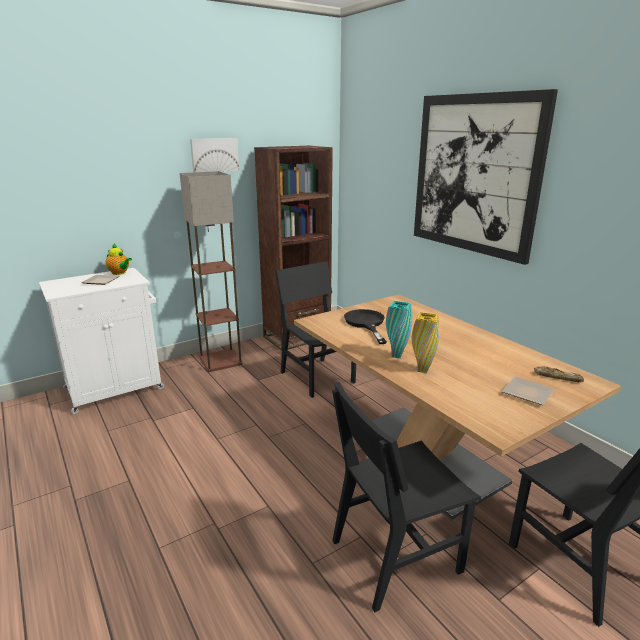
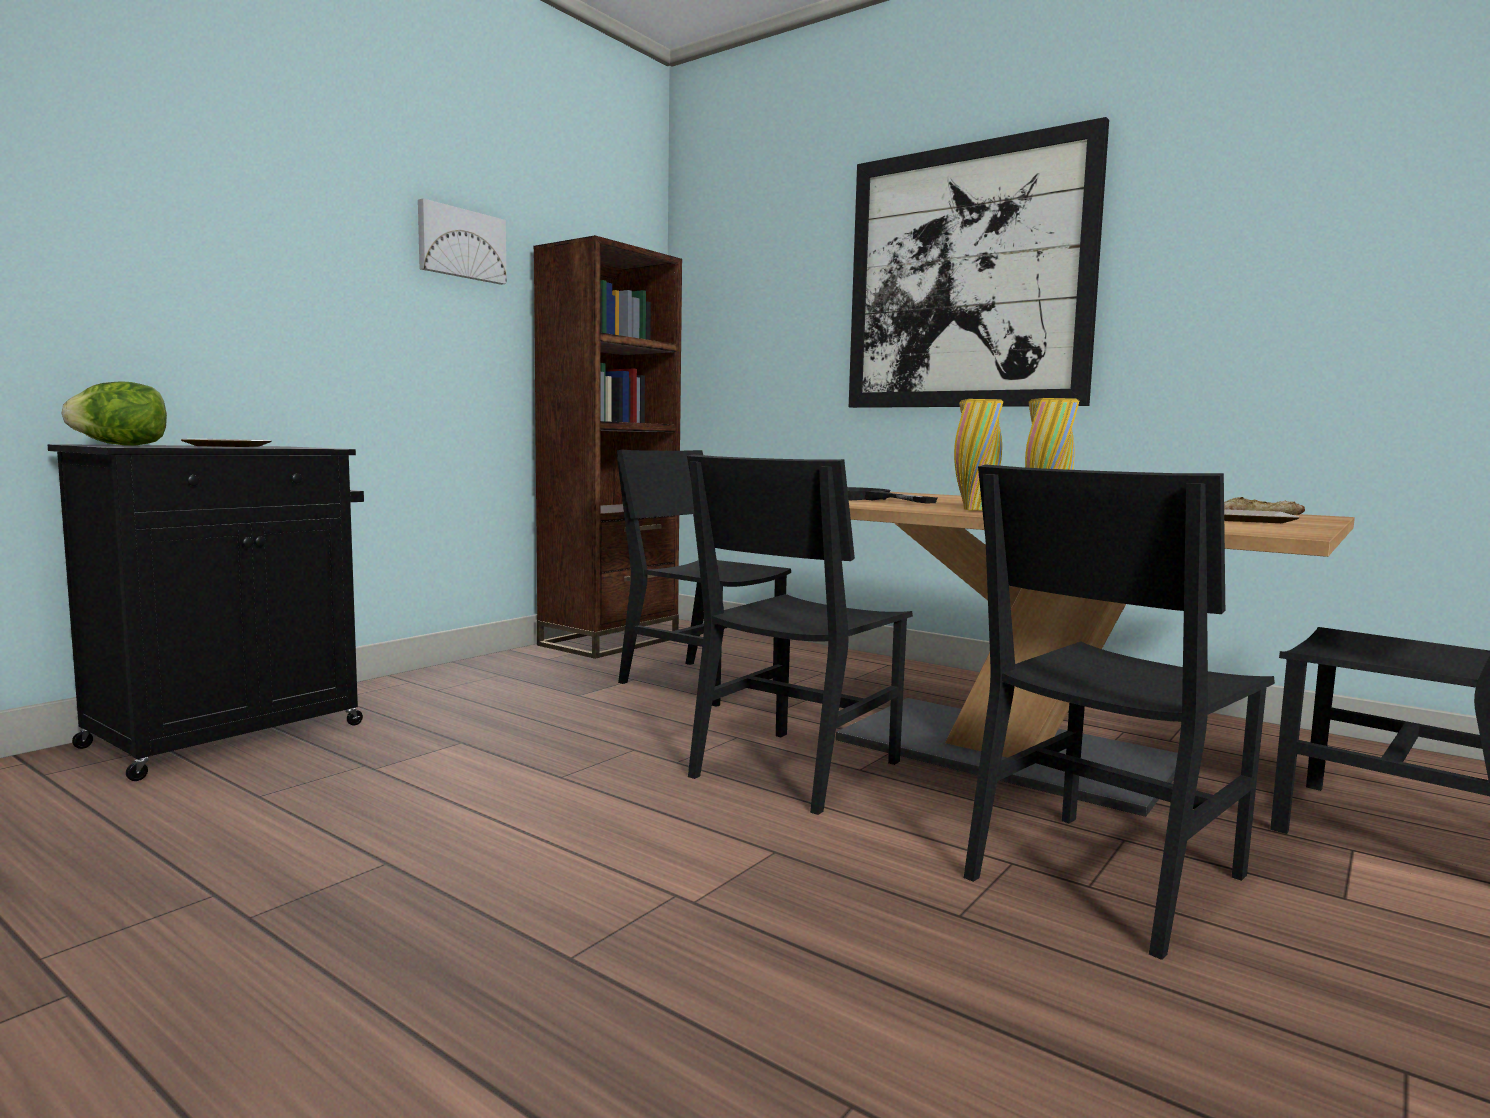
camera: 20 degrees left, 15 degrees down
white cabinet [39,268,164,414] -> black cabinet [48,444,364,781]
teapot [105,243,132,275] -> none
floor lamp [180,171,243,372] -> none
turquoise vase [386,301,412,359] -> yellow vase [954,399,1004,511]
none -> lettuce [61,381,167,446]
none -> black chair [687,454,913,815]

